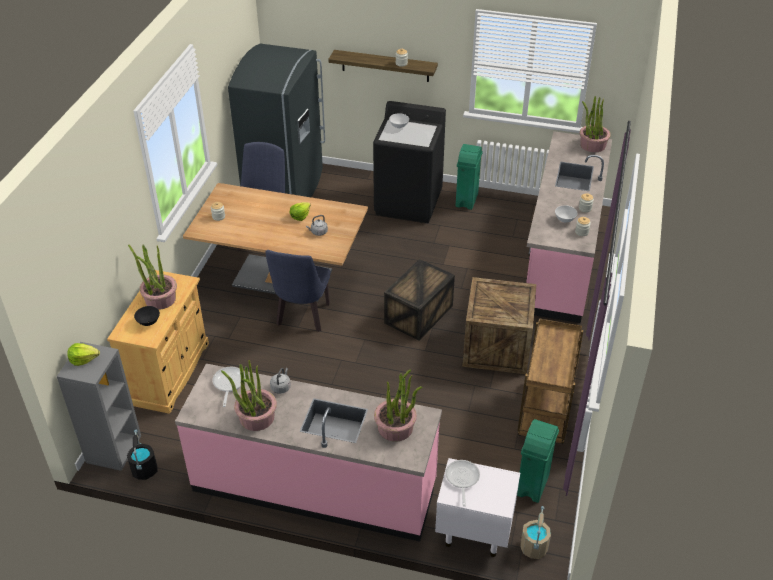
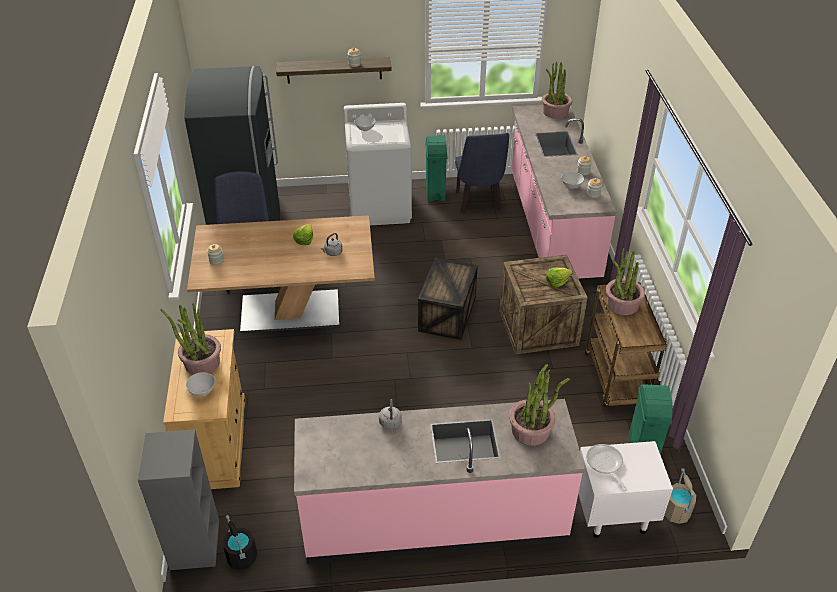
camera: 20 degrees left, 0 degrees up
lettuce [67,343,100,366] -> lettuce moved to [546,268,572,288]
black bowl [134,306,160,326] -> white bowl [186,372,215,396]
frying pan [213,367,246,407] -> none
potted plant [221,360,277,431] -> potted plant moved to [606,248,645,315]
blue chair [265,250,330,332] -> blue chair moved to [455,133,509,214]
black washing machine [373,101,446,223] -> white washing machine [344,103,412,226]

